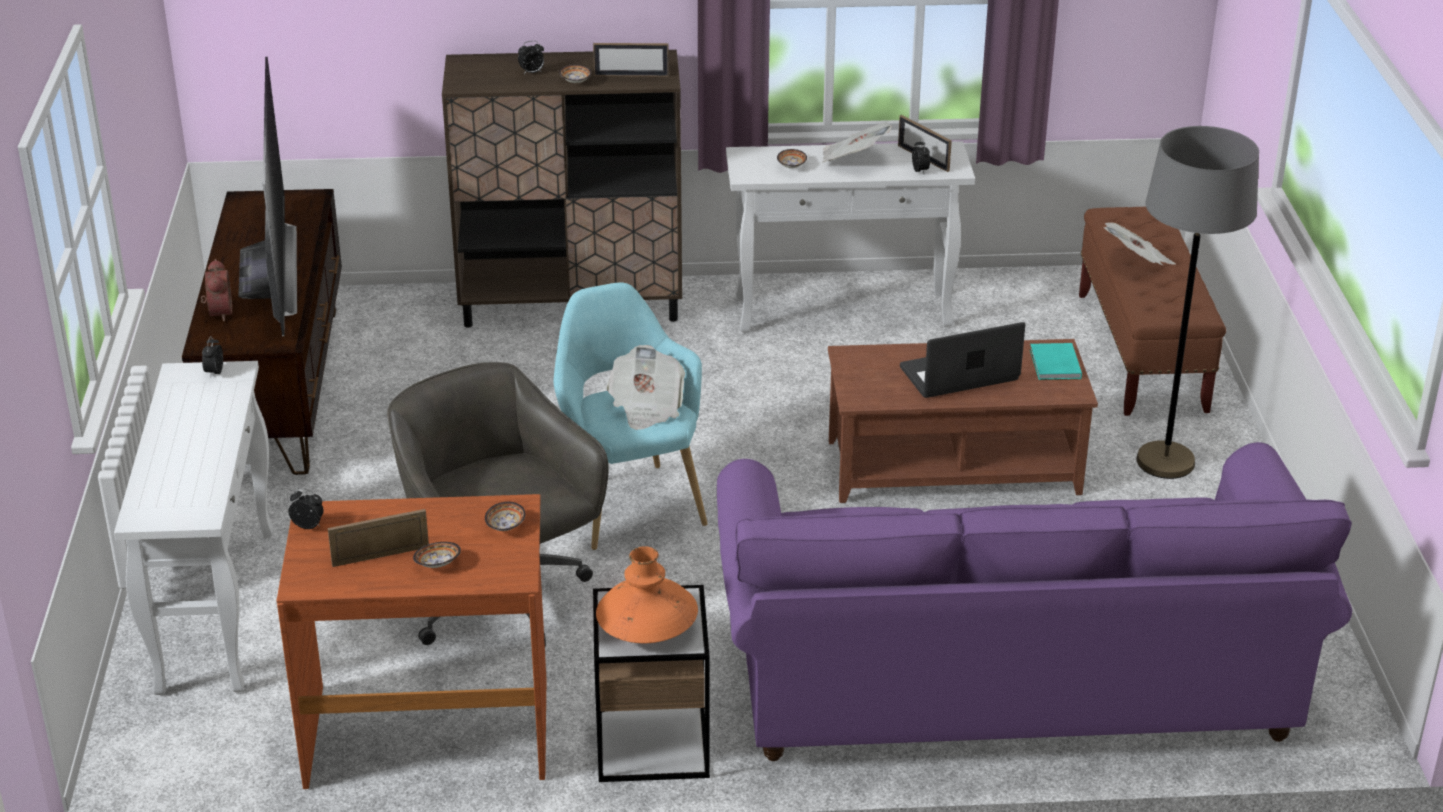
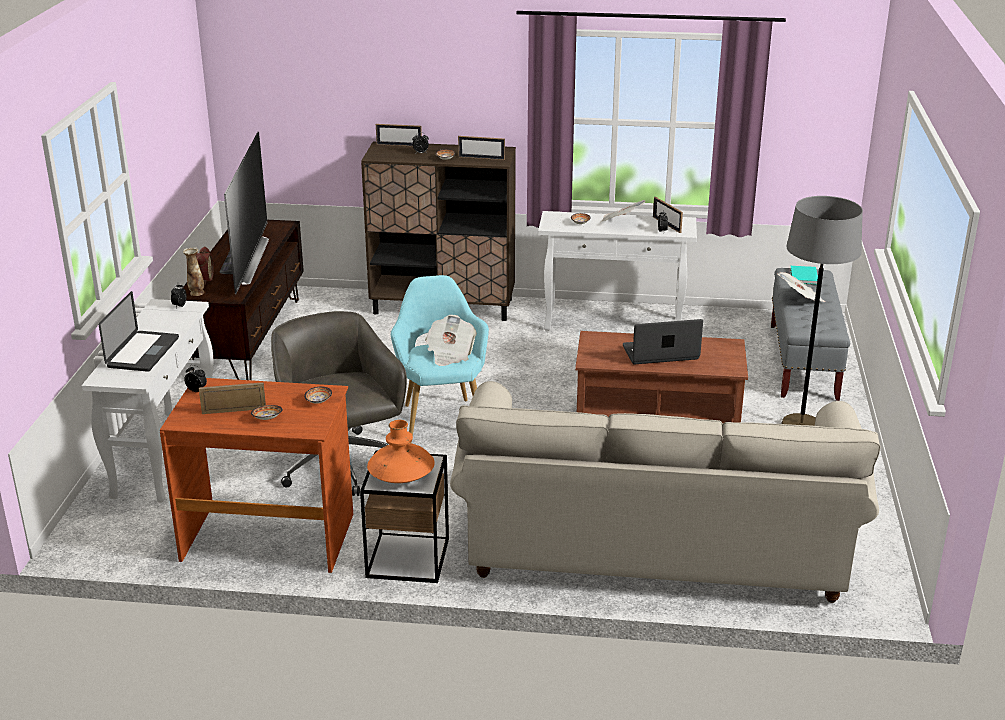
camera: 10 degrees right, 5 degrees down
purple sofa [717,442,1352,761] -> beige sofa [450,381,880,603]
turquoise book [1030,343,1082,380] -> turquoise book moved to [790,266,818,285]
brown bench [1079,207,1226,416] -> grey bench [771,268,850,401]
none -> laptop [99,291,179,372]
none -> vase [183,247,204,296]
none -> picture frame [376,124,422,146]

